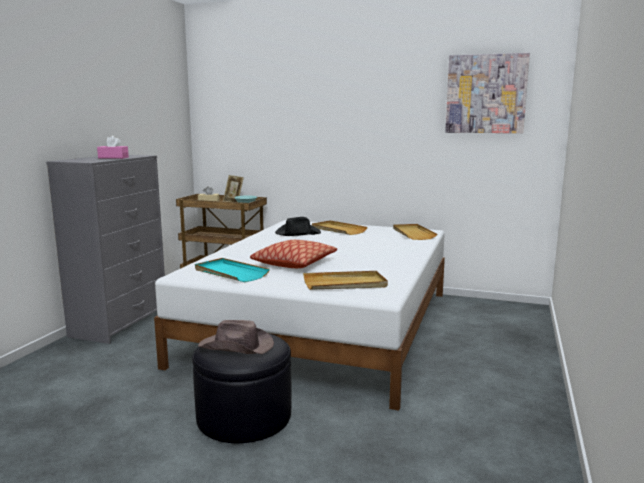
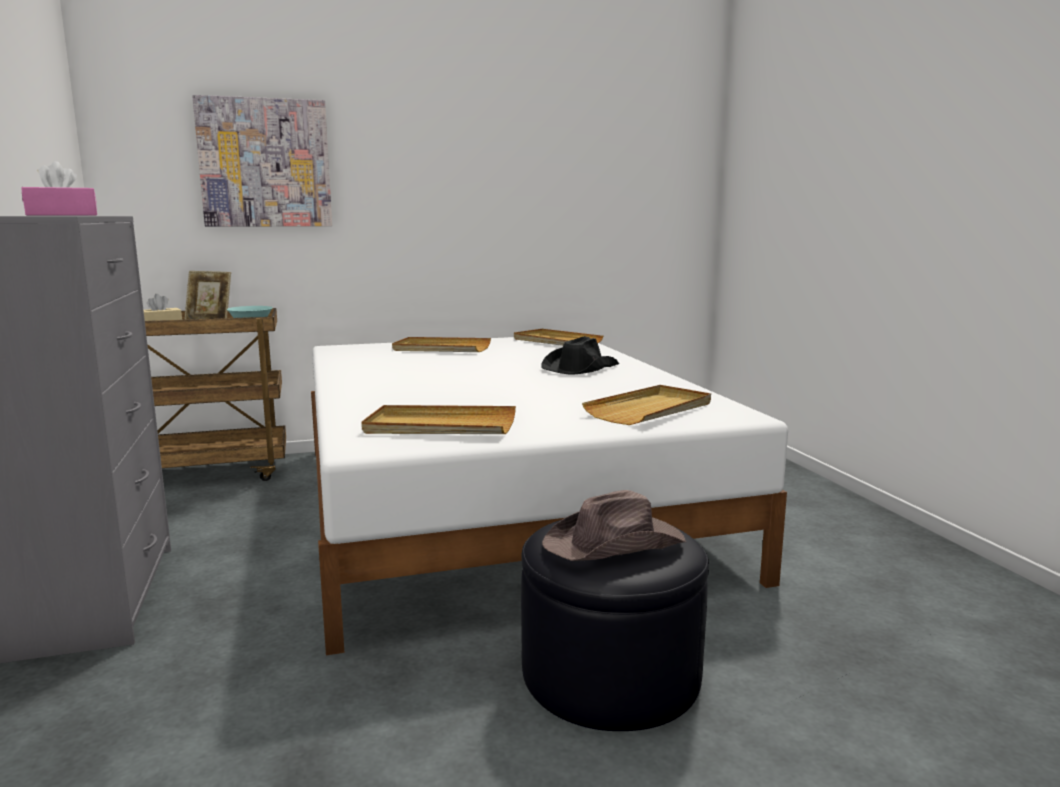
camera: 35 degrees left, 0 degrees up
turquoise tray [195,258,270,282] -> beige tray [361,405,516,434]
pillow [250,240,337,268] -> none
black hat [275,217,321,236] -> black hat moved to [541,336,619,375]
picture [445,53,530,133] -> picture moved to [192,95,332,227]

